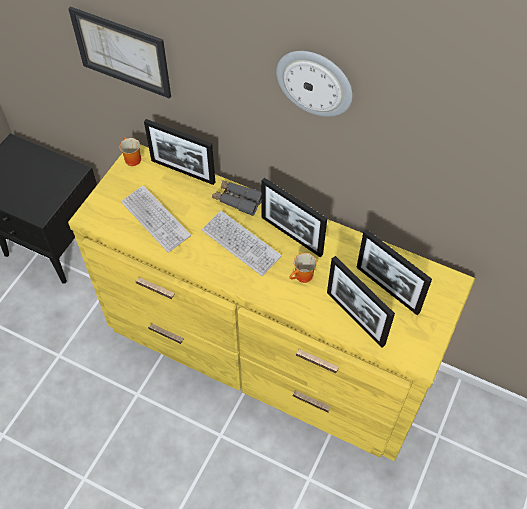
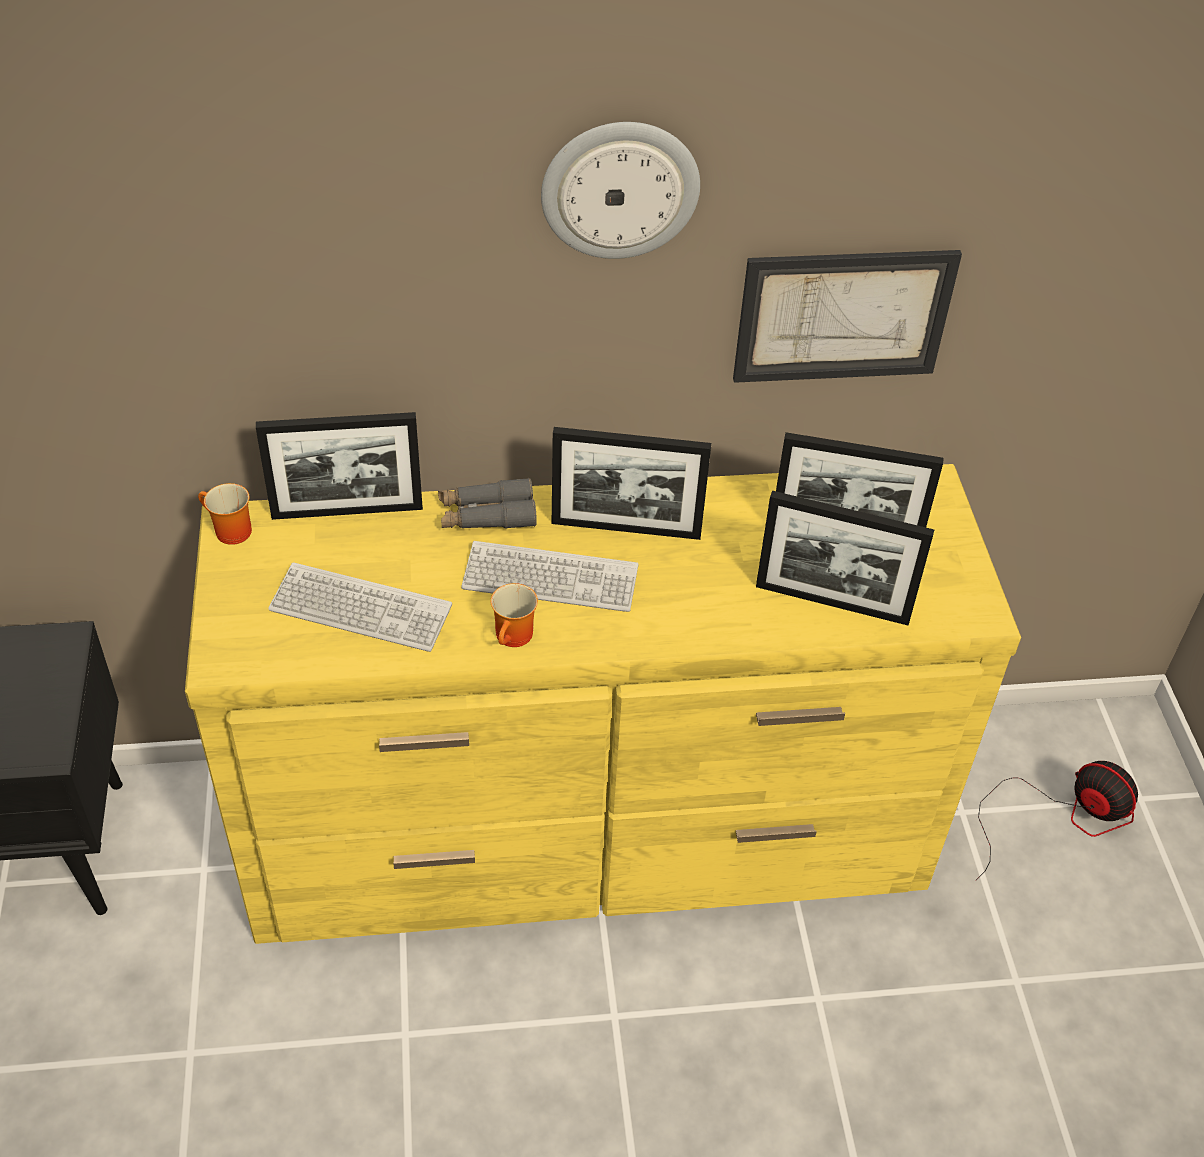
camera: 35 degrees left, 10 degrees down
picture [68,6,171,99] -> picture moved to [733,250,962,383]
mug [290,253,317,283] -> mug moved to [491,583,538,647]
none -> fan [976,761,1138,880]

